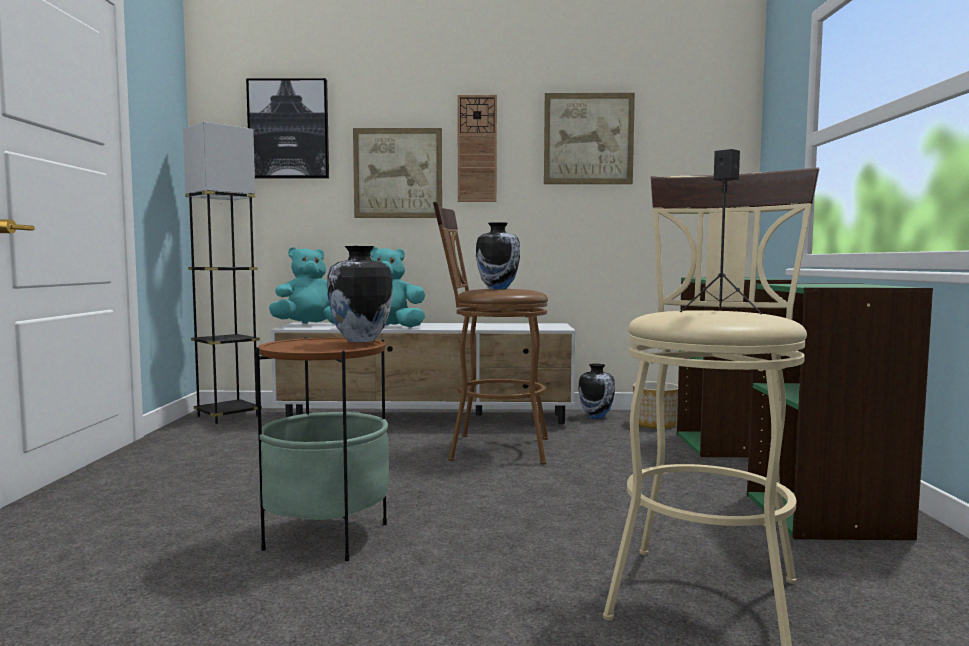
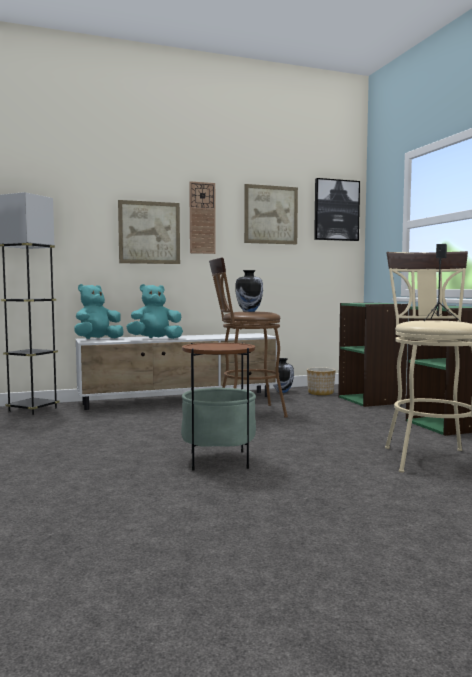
camera: 20 degrees left, 0 degrees up
picture [246,78,329,178] -> picture moved to [314,178,360,241]
vase [327,246,393,343] -> none

